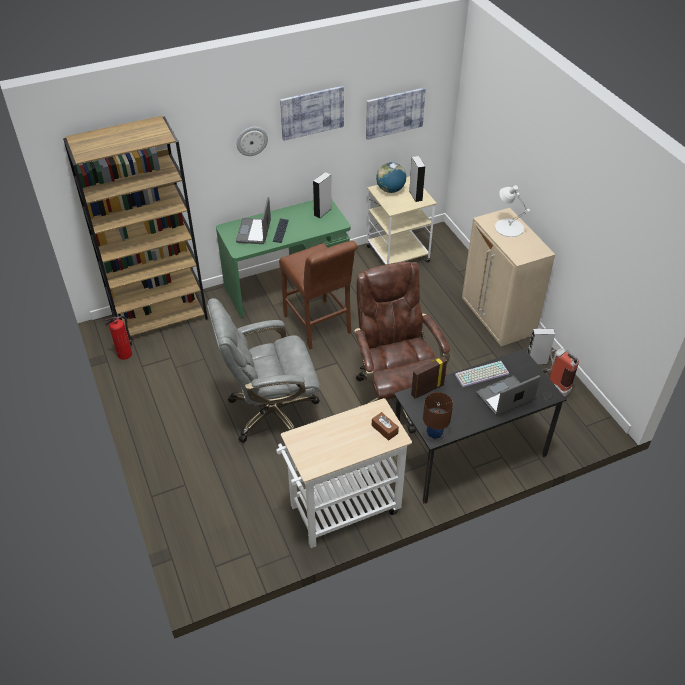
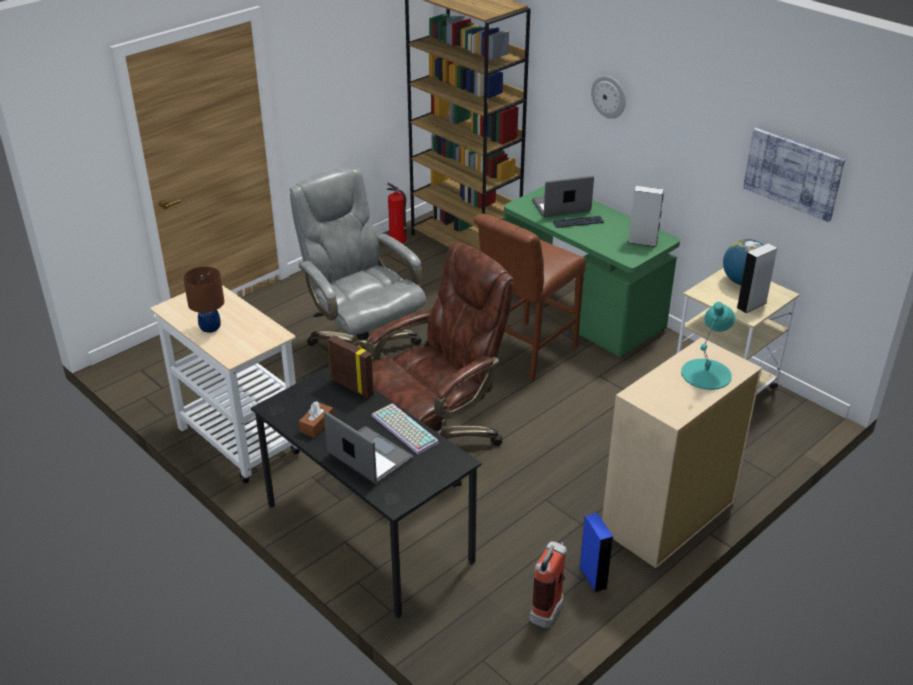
camera: 70 degrees right, 10 degrees down
picture [280,86,344,141] -> none
brown tissue box [372,412,399,441] -> brown tissue box moved to [299,401,334,438]
brown table lamp [423,392,453,439] -> brown table lamp moved to [183,266,224,333]
white table lamp [495,185,530,237] -> turquoise table lamp [681,302,735,390]
grey speaker [528,328,555,365] -> blue speaker [579,513,613,593]

